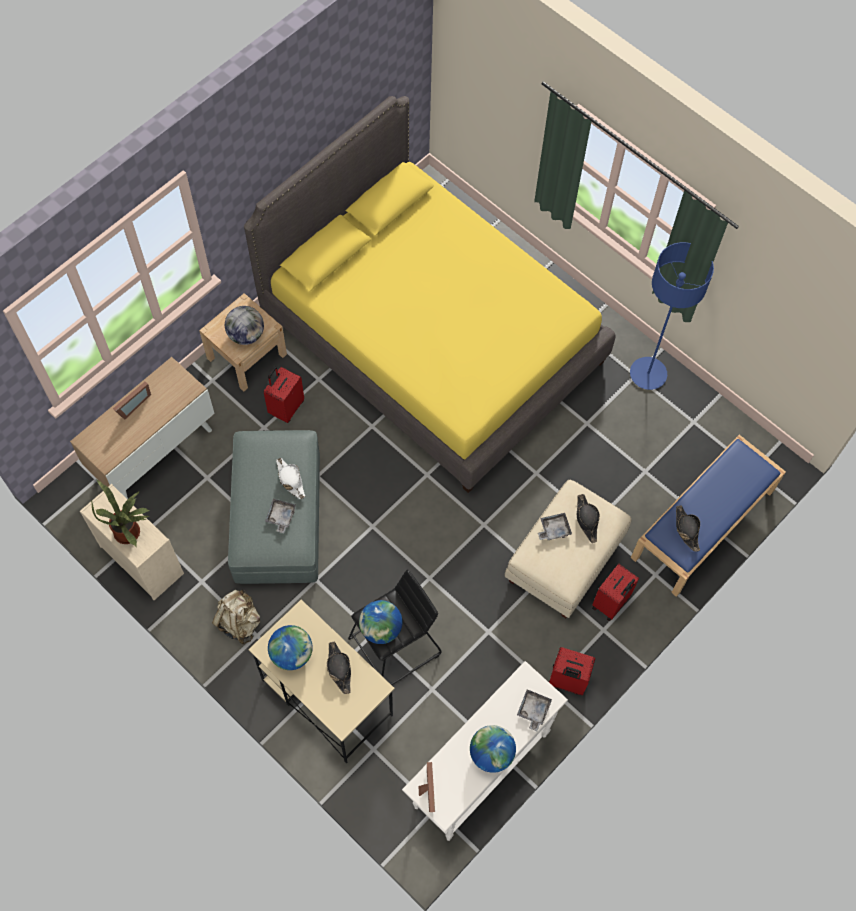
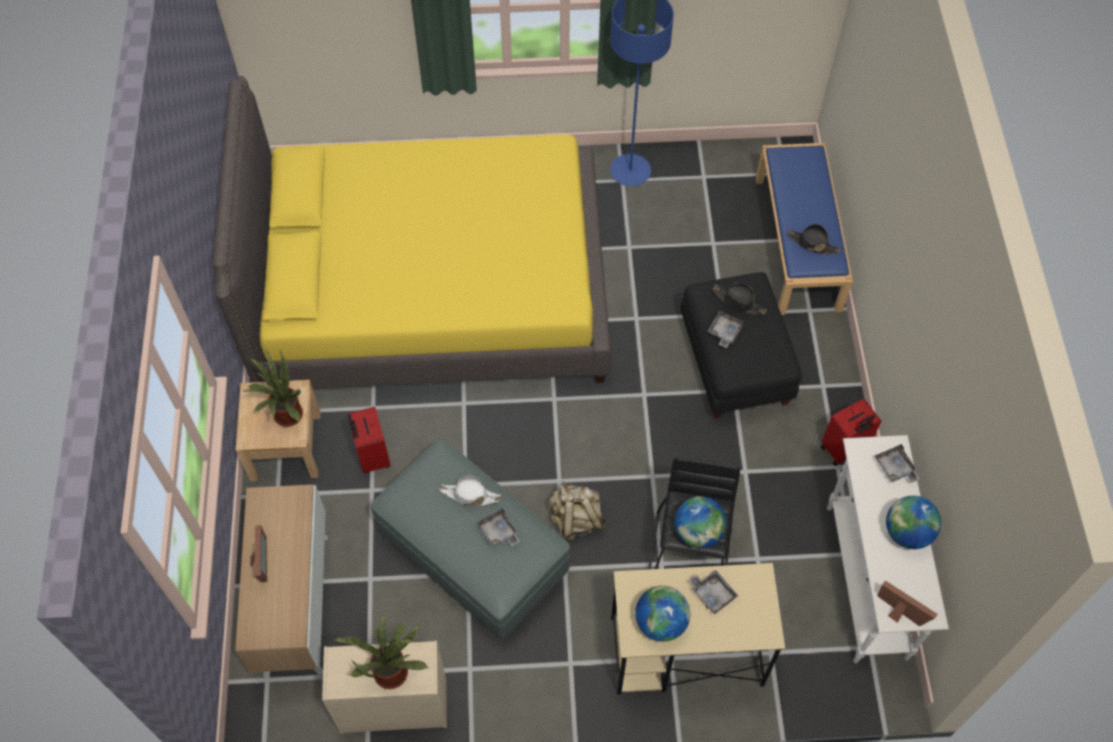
camera: 45 degrees left, 5 degrees down
beige backpack [212,589,260,644] -> beige backpack moved to [549,481,607,540]
globe [225,306,264,345] -> potted plant [241,350,303,427]
black hat [327,641,351,694] -> grey tray [688,570,738,614]
beige ottoman [504,480,632,618] -> black ottoman [680,272,802,419]
red suitcase [592,564,639,621] -> none

